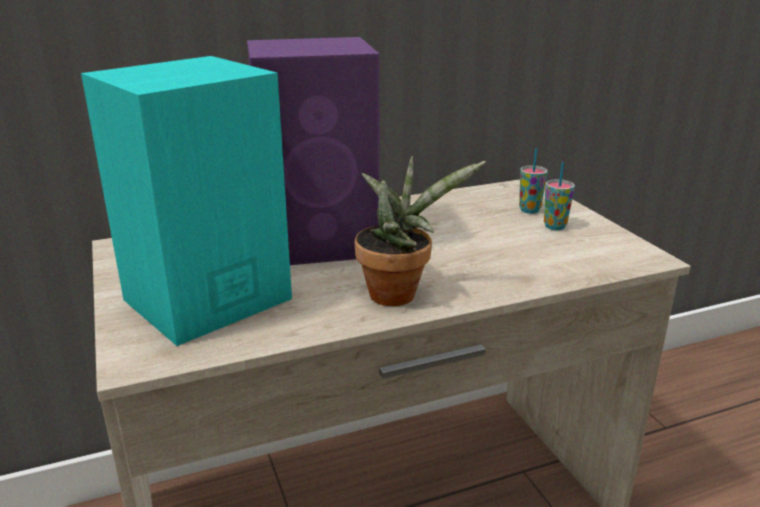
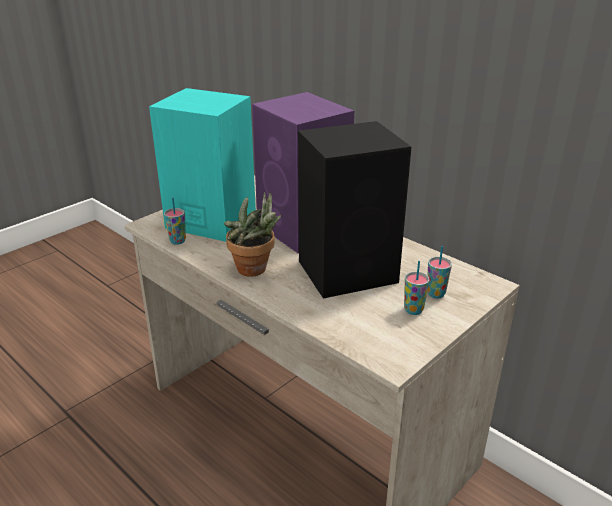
camera: 65 degrees right, 5 degrees up
none -> cup [164,197,186,245]
none -> black speaker [298,121,411,299]

